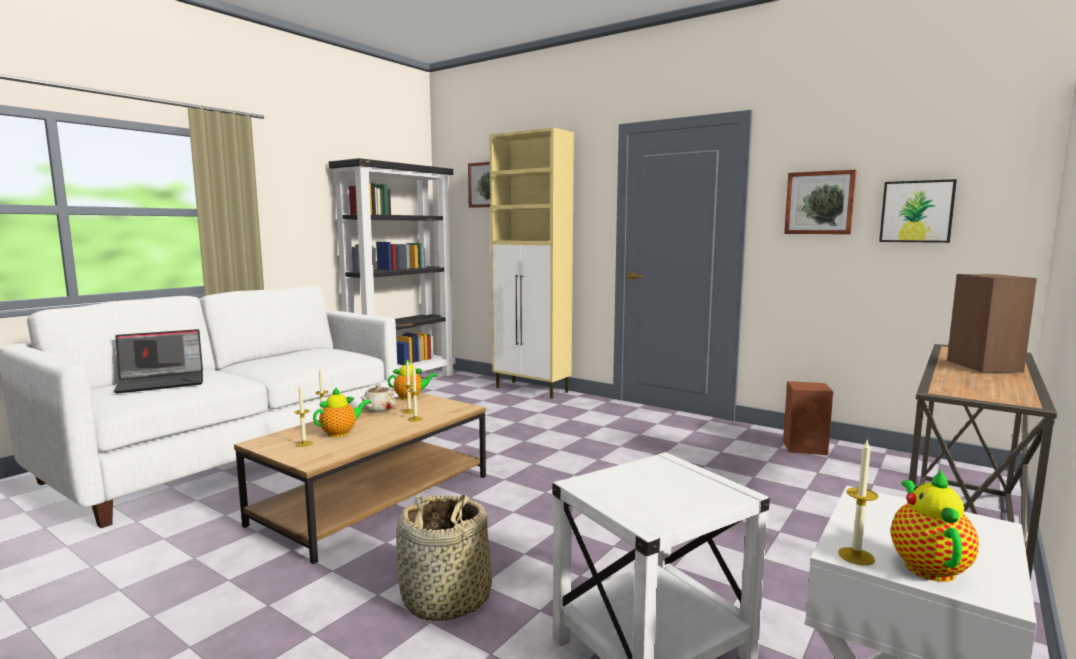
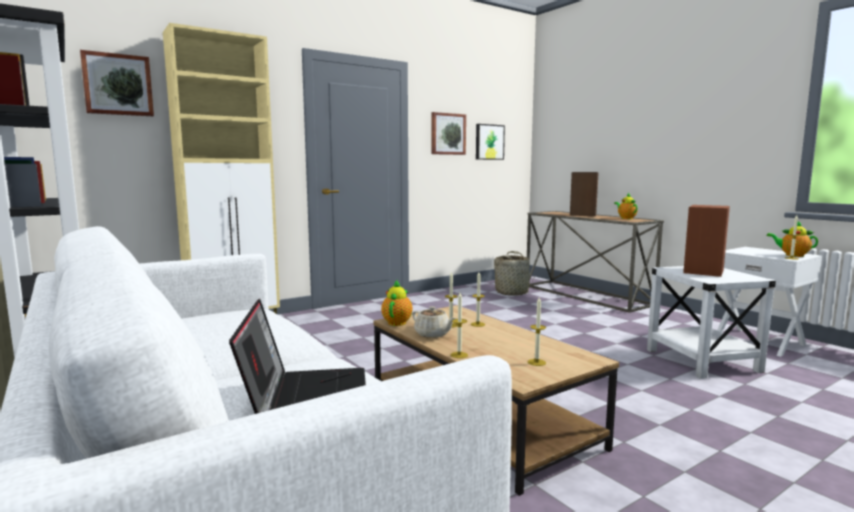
camera: 70 degrees left, 0 degrees up
teapot [313,387,371,437] -> teapot moved to [614,193,638,219]
basket [396,494,492,621] -> basket moved to [494,251,532,296]
brown speaker [783,381,833,455] -> brown speaker moved to [683,205,730,277]

